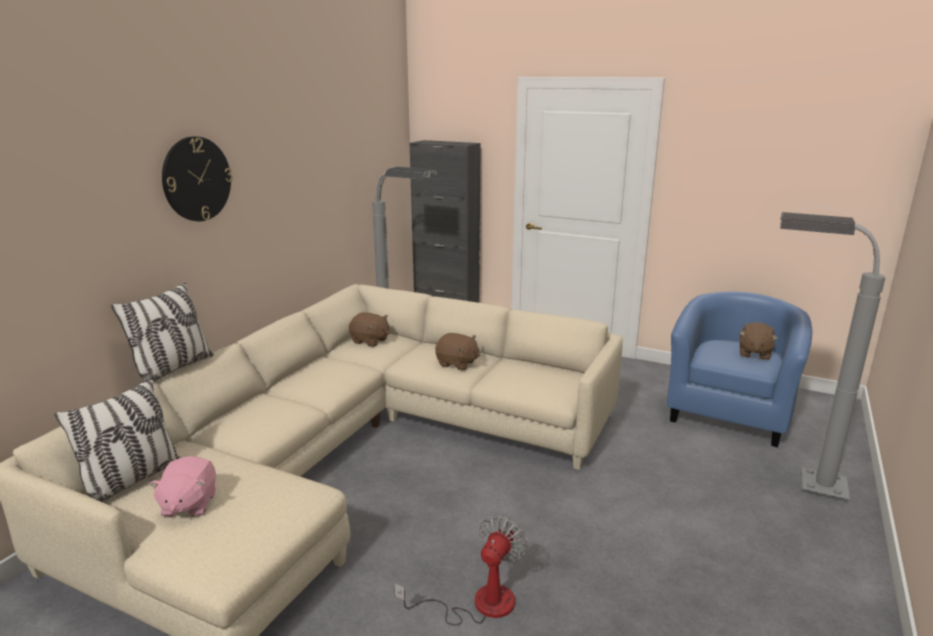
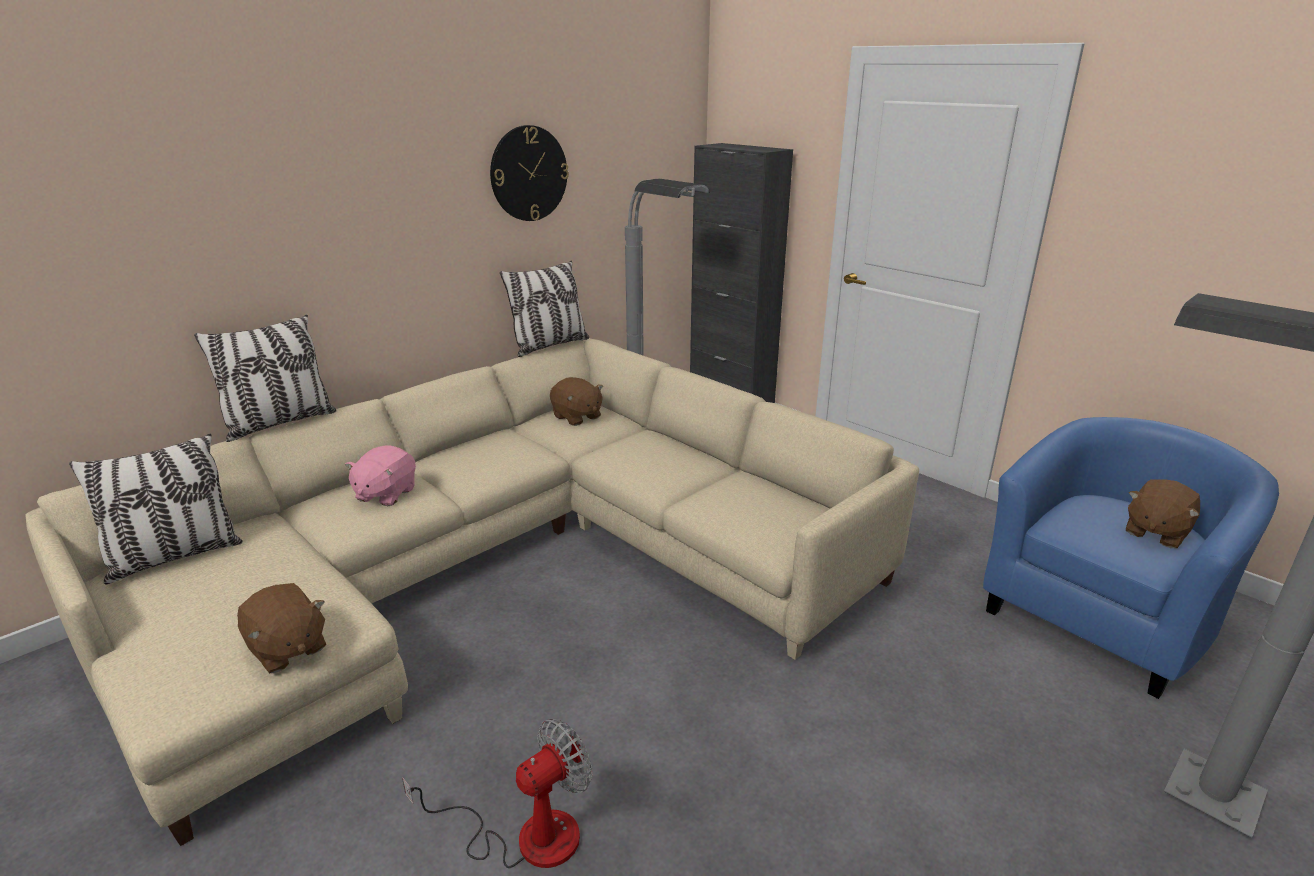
camera: 20 degrees right, 5 degrees up
pink plush toy [149,456,216,517] -> pink plush toy moved to [345,445,416,506]
wall clock [162,136,233,221] -> wall clock moved to [490,125,569,221]
brown plush toy [435,333,480,370] -> brown plush toy moved to [237,583,326,674]
none -> pillow [500,261,589,357]

